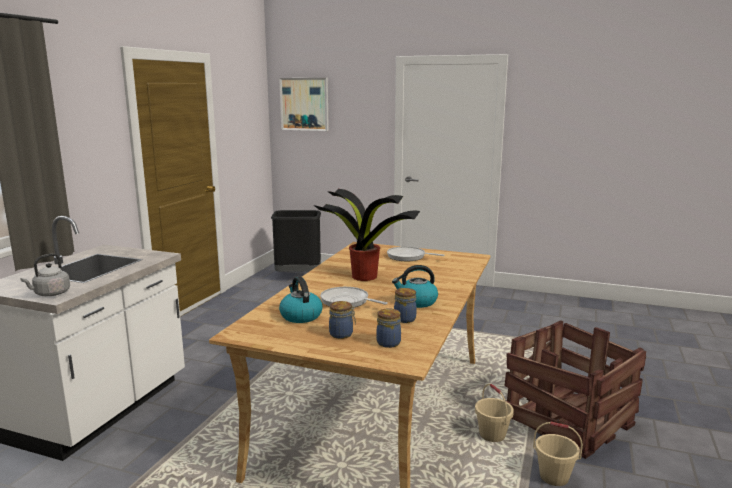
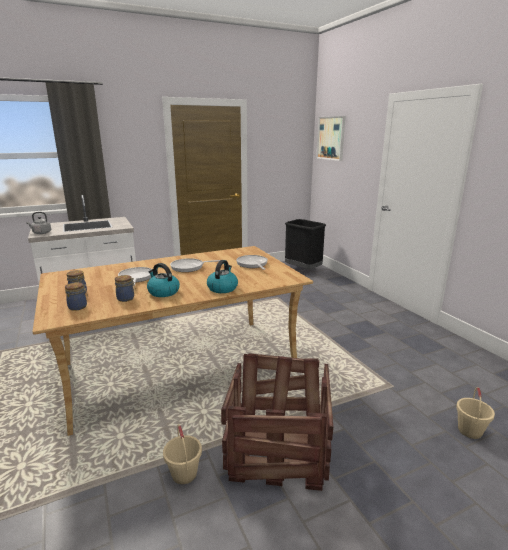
camera: 45 degrees right, 5 degrees up
kettle [279,277,323,323] -> kettle moved to [207,260,238,293]
potted plant [314,189,420,281] -> frying pan [170,258,220,272]
beige bucket [475,384,514,442] -> beige bucket moved to [456,387,495,439]

